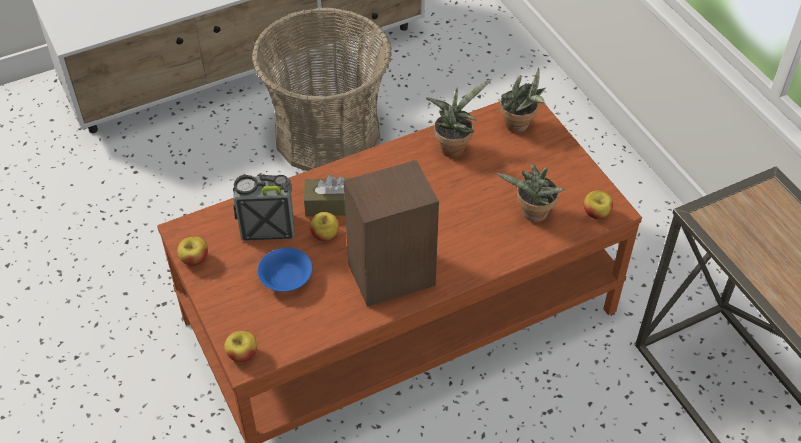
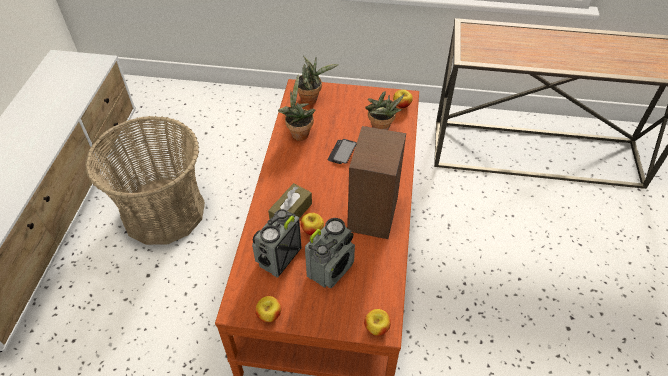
camera: 55 degrees left, 0 degrees up
blue bowl [257,248,313,292] -> radio [305,218,355,288]
none -> phone [327,139,357,164]

